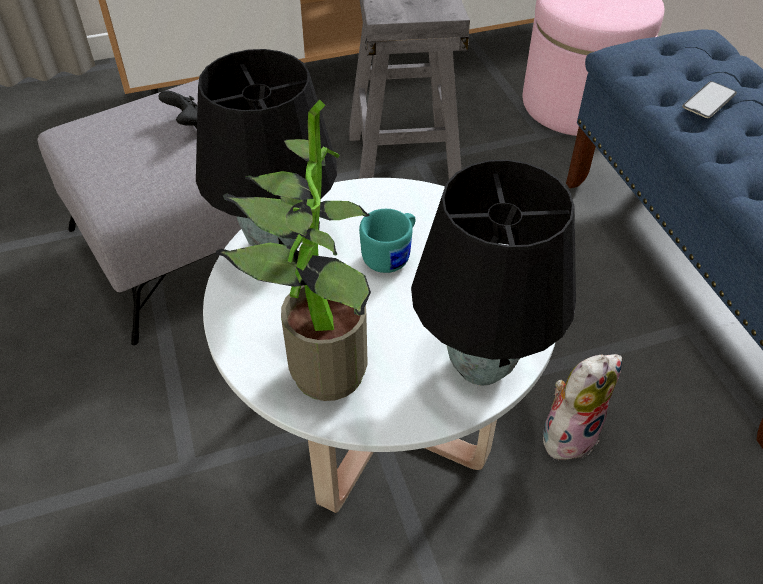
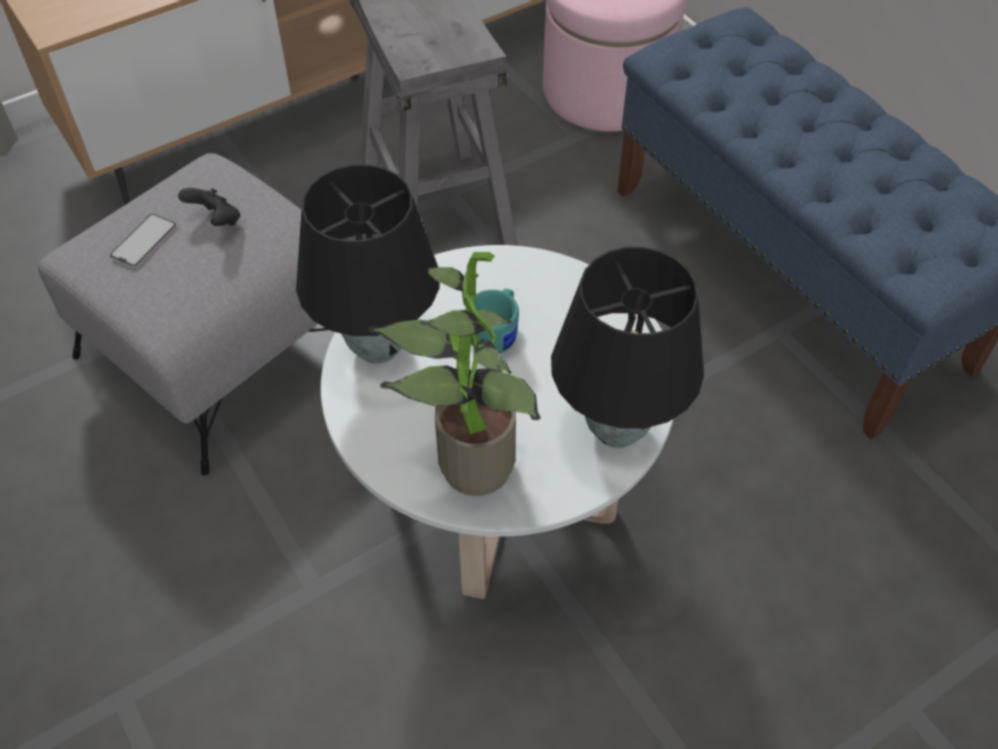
camera: 15 degrees left, 5 degrees up
plush toy [543,354,622,465] -> none
phone [682,81,737,118] -> phone moved to [110,214,176,267]

